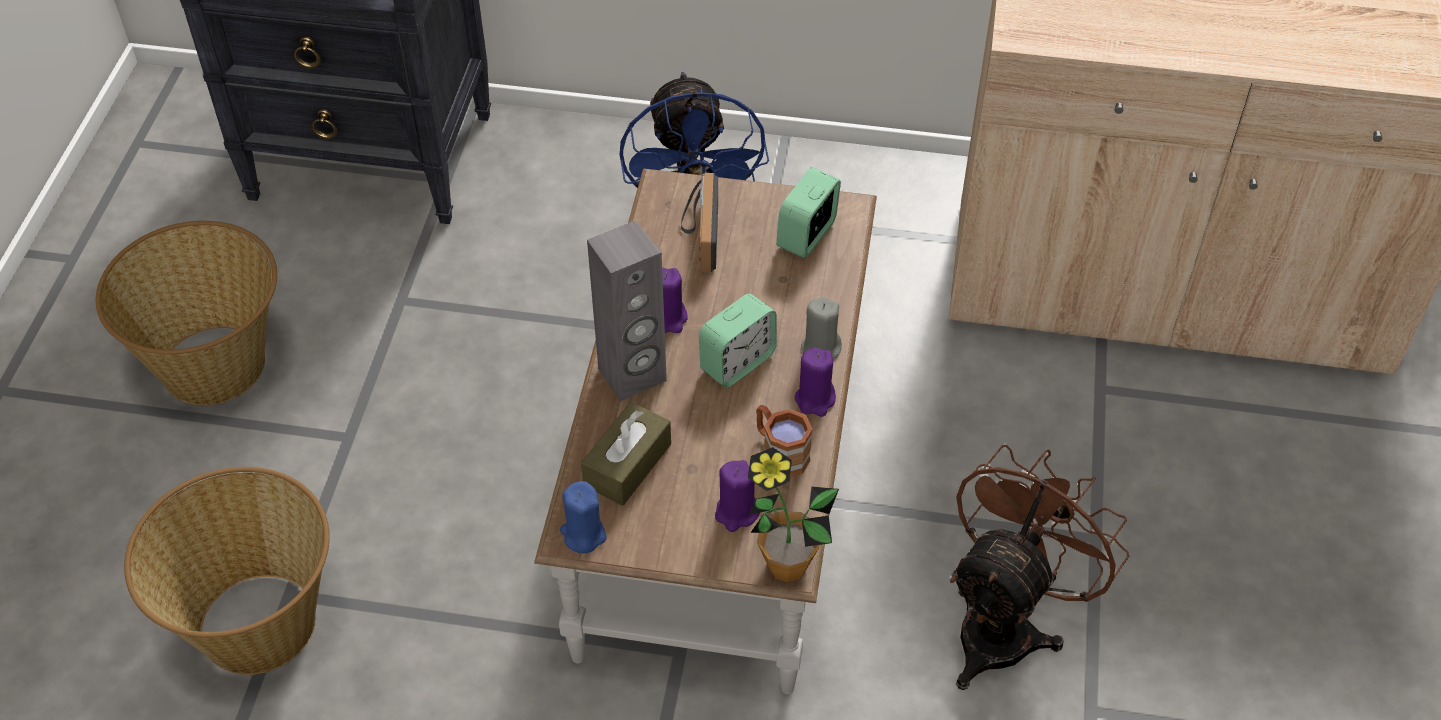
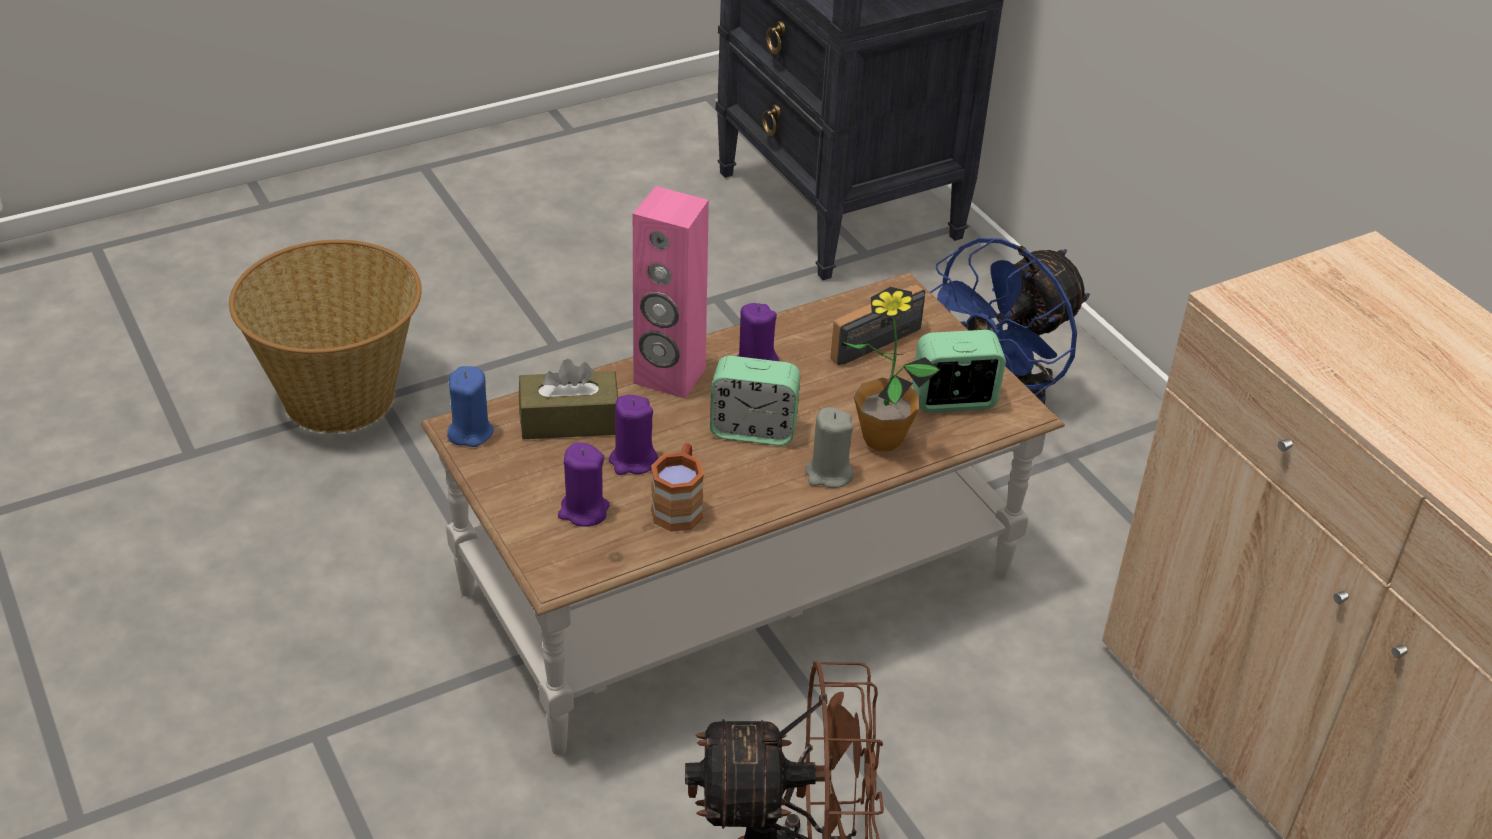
camera: 50 degrees right, 10 degrees down
basket [96,221,277,405] -> none
grey speaker [587,220,667,401] -> pink speaker [633,186,709,399]
potted plant [748,447,839,582] -> potted plant moved to [842,287,940,452]
purple candle [795,347,836,417] -> purple candle moved to [609,395,658,475]

